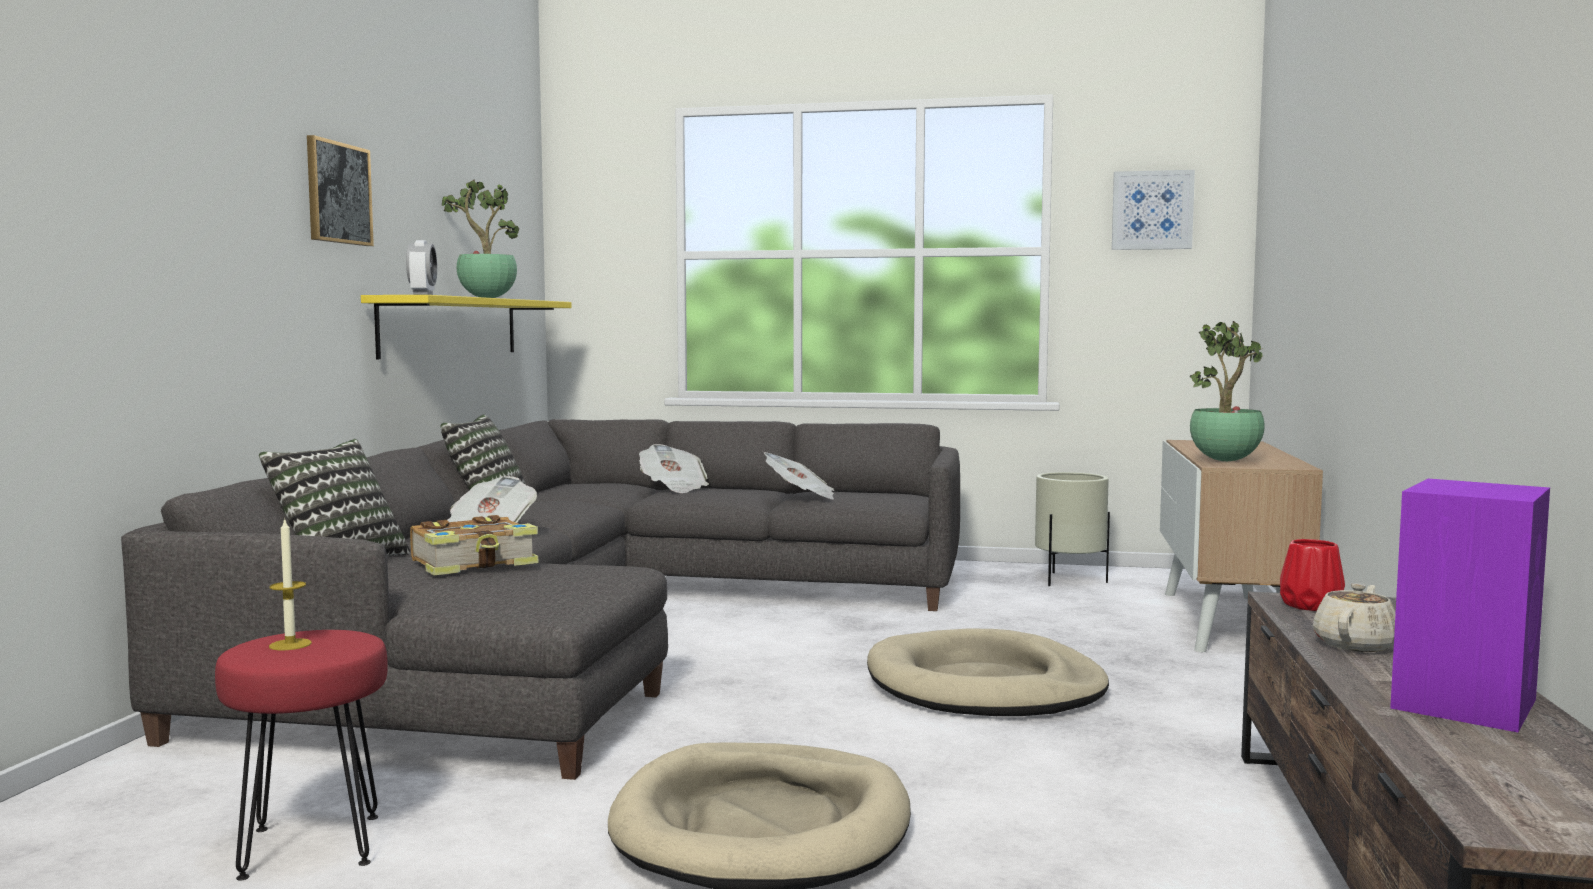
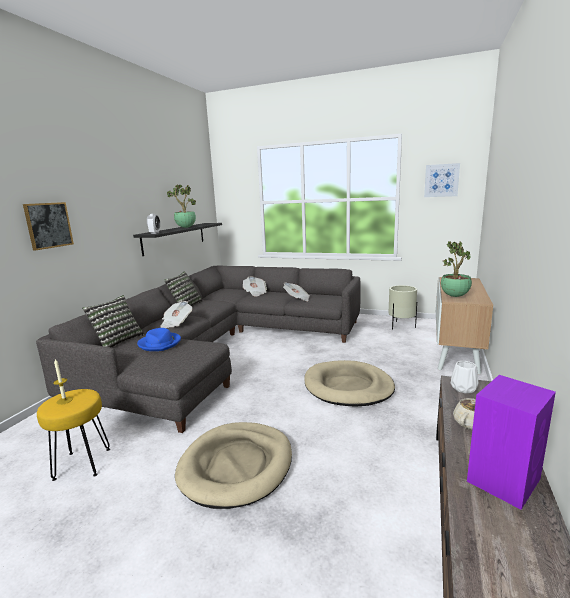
camera: 10 degrees right, 10 degrees up
red stool [215,630,388,881] -> yellow stool [37,389,110,481]
picture [307,135,374,246] -> picture moved to [23,202,74,251]
yellow shelf [361,295,572,359] -> black shelf [133,223,222,256]
book [410,515,538,575] -> blue hat [137,328,181,351]
red vase [1280,539,1345,611] -> white vase [451,361,479,394]

